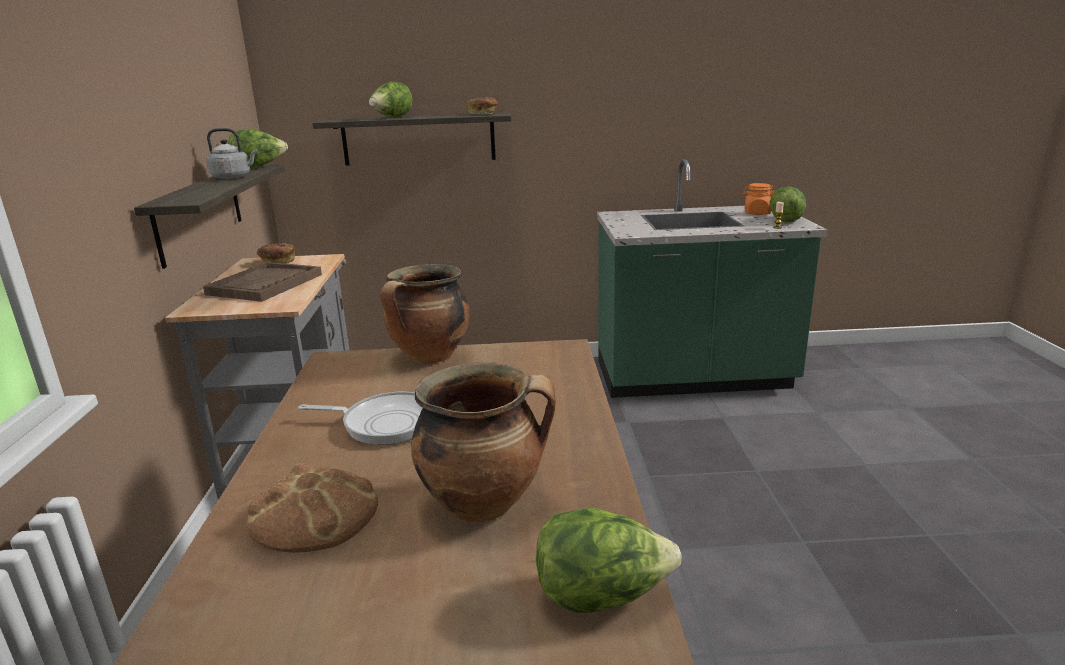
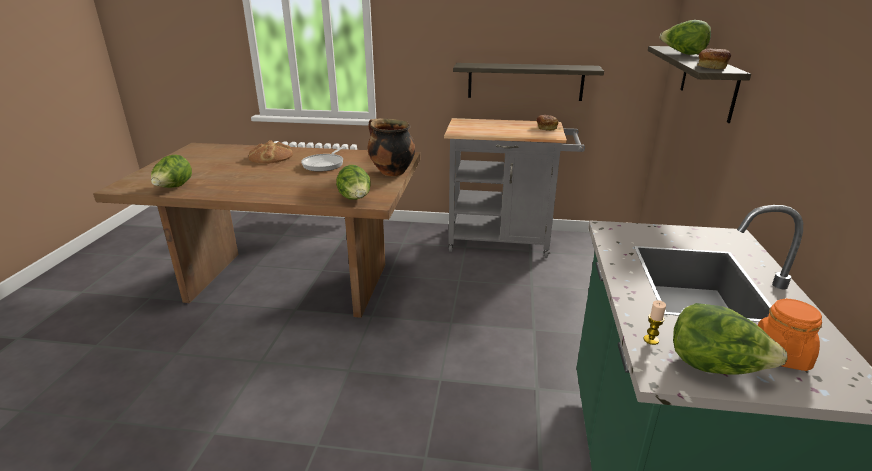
camera: 100 degrees right, 5 degrees up
brown tray [203,262,322,302] -> none
grey kettle [206,128,258,179] -> none
lettuce [228,129,288,168] -> lettuce moved to [336,165,371,200]
cooking pot [411,362,556,523] -> none

